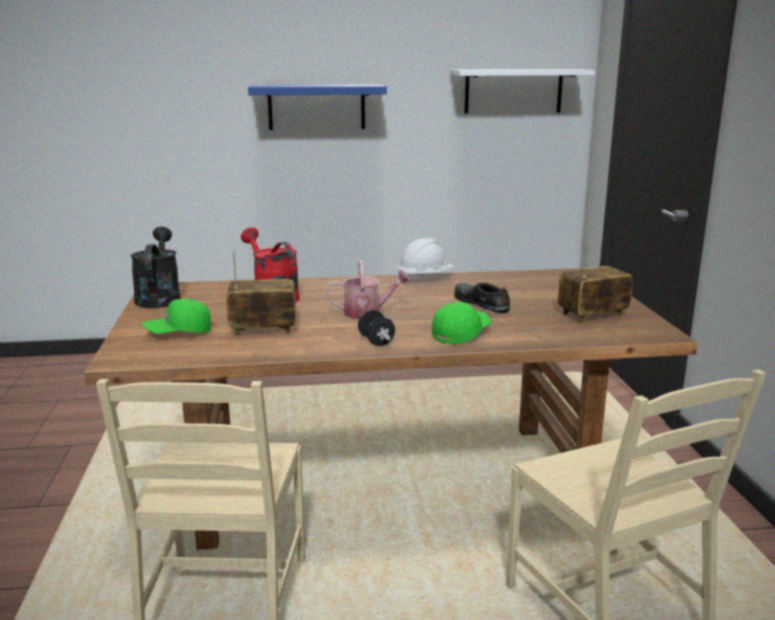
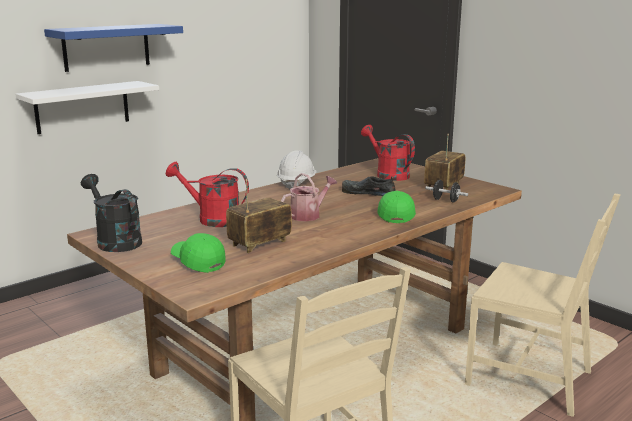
camera: 35 degrees left, 0 degrees up
green cap [141,299,211,334] -> green cap turned 105 degrees clockwise [171,233,226,273]
black dumbbell [358,310,395,346] -> black dumbbell moved to [425,180,468,203]
white shelf [450,69,595,114] -> white shelf moved to [16,81,159,134]
none -> red watering can [361,125,415,181]

